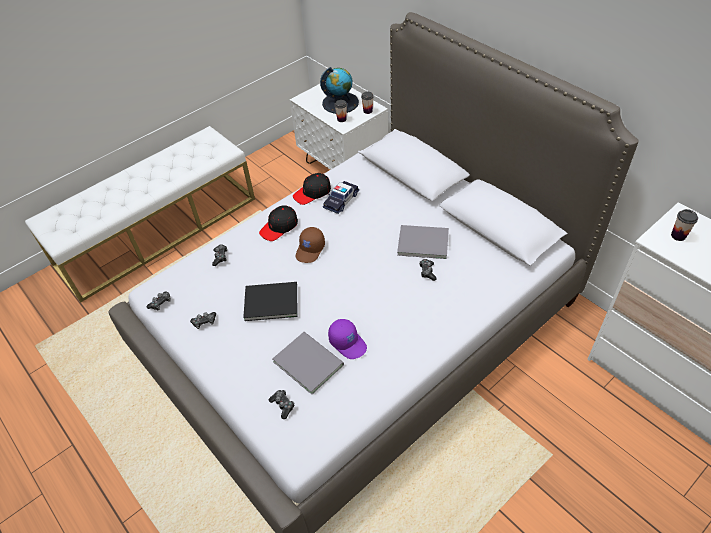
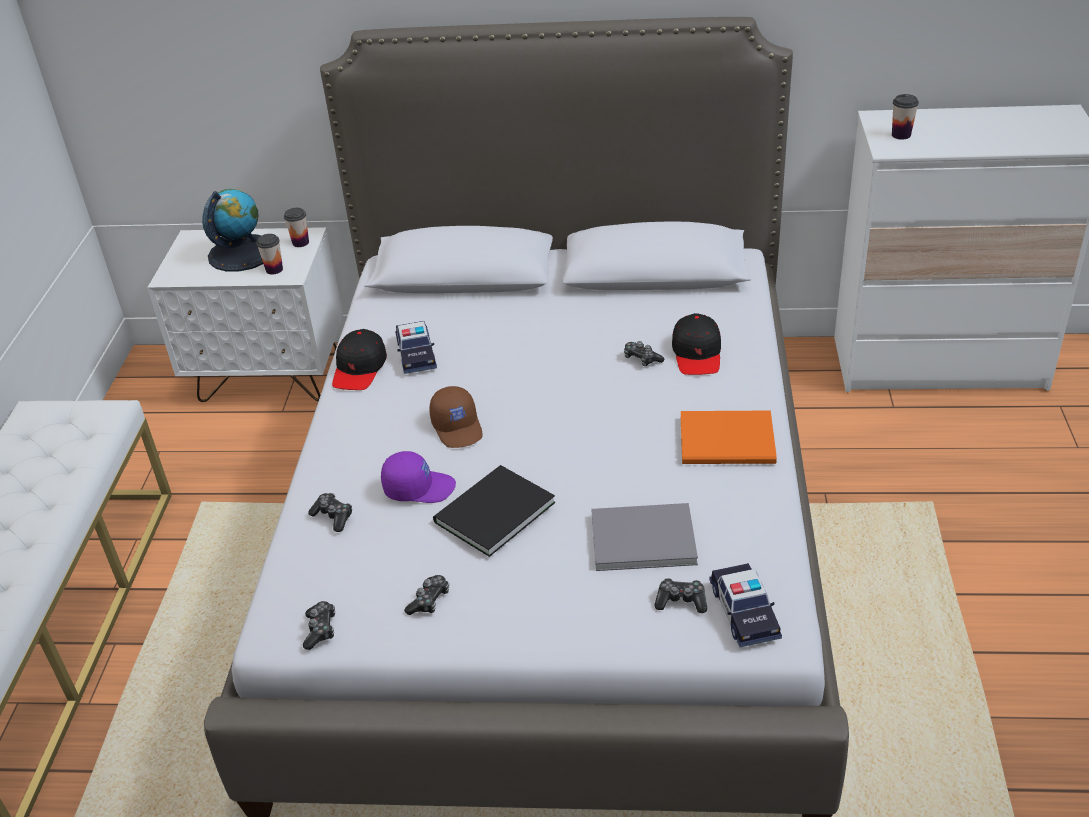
camera: 45 degrees left, 10 degrees down
black cap [259,205,298,241] -> black cap moved to [672,313,721,375]
purple cap [328,319,367,359] -> purple cap moved to [381,451,456,503]
grey book [397,225,449,259] -> none
none -> orange book [681,410,777,464]
none -> toy car [709,563,782,647]

